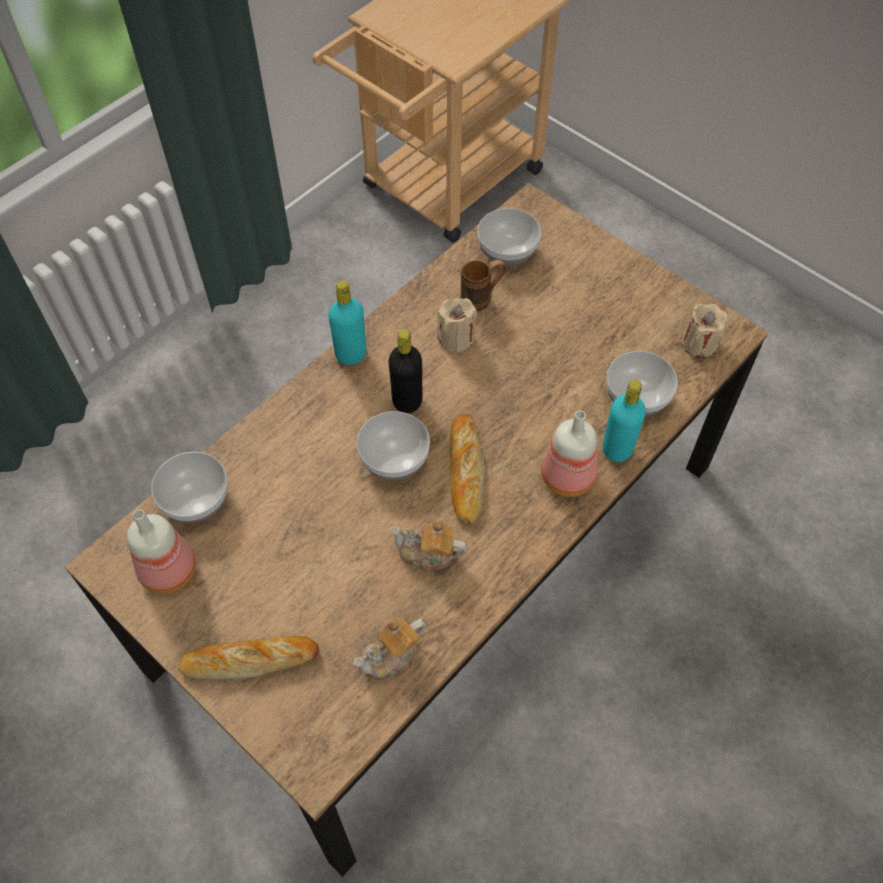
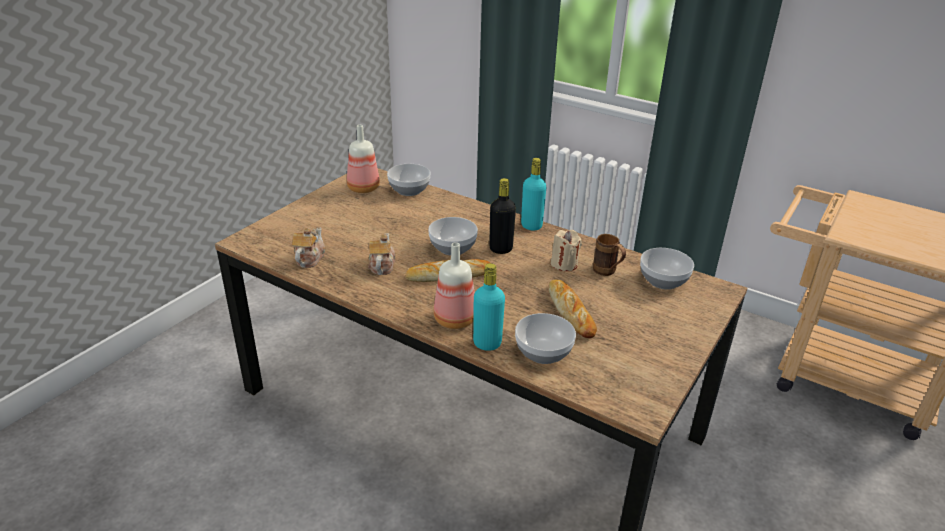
camera: 80 degrees right, 25 degrees down
bread [178,636,319,680] -> bread moved to [549,280,597,338]
teapot [353,617,426,680] -> teapot turned 60 degrees clockwise [292,227,326,268]
beige candle [682,304,727,358] -> none

